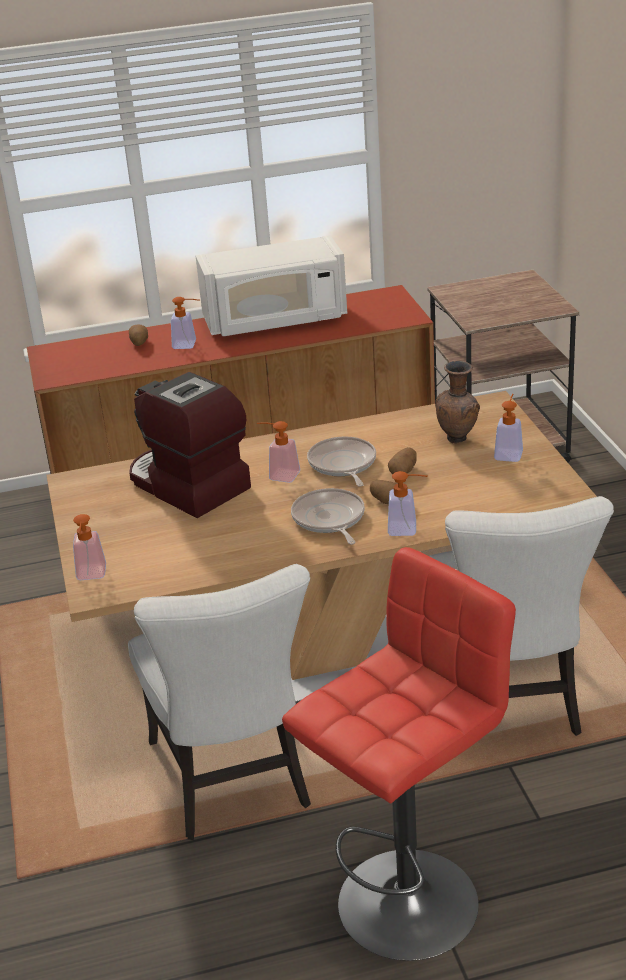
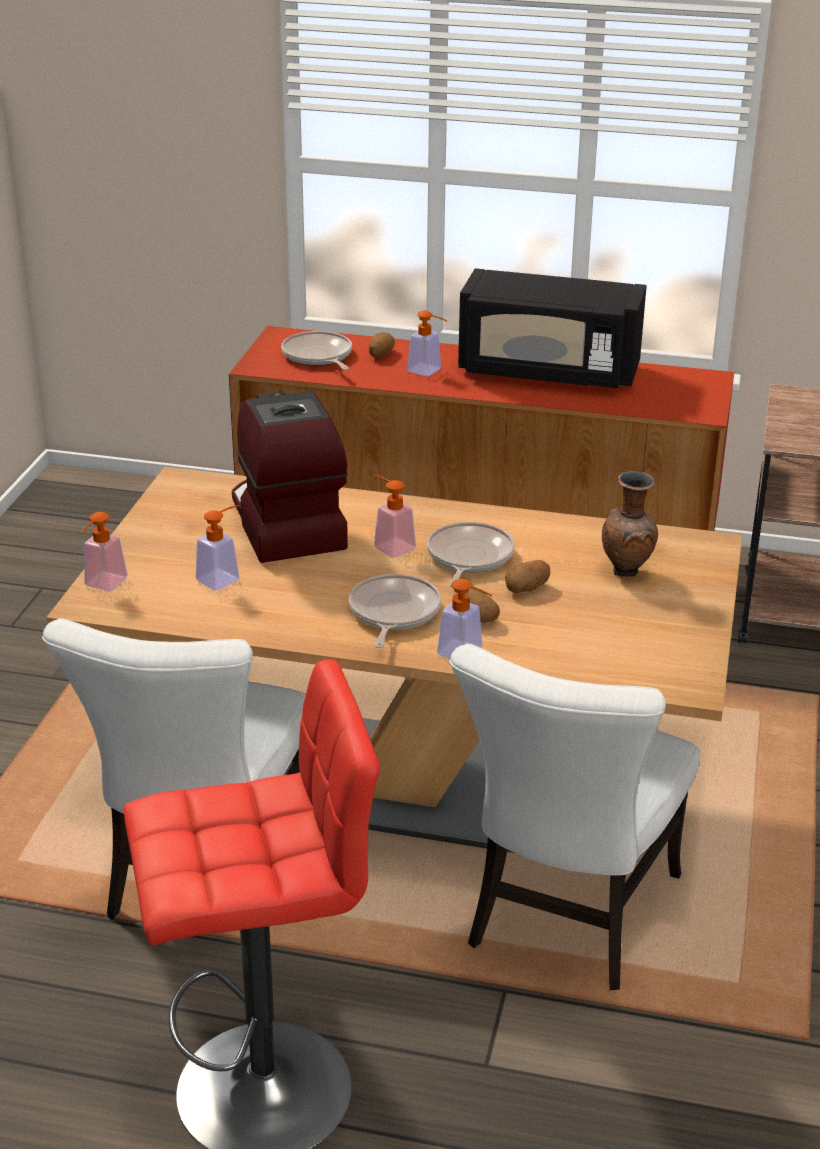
camera: 25 degrees right, 0 degrees up
white microwave [196,235,347,336] -> black microwave [458,268,647,388]
soap dispenser [494,394,523,462] -> soap dispenser moved to [196,505,239,591]
none -> frying pan [281,331,352,370]

